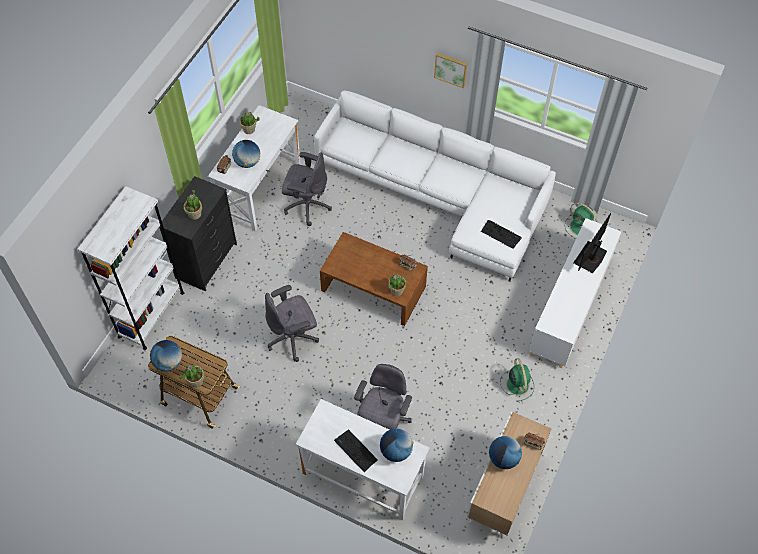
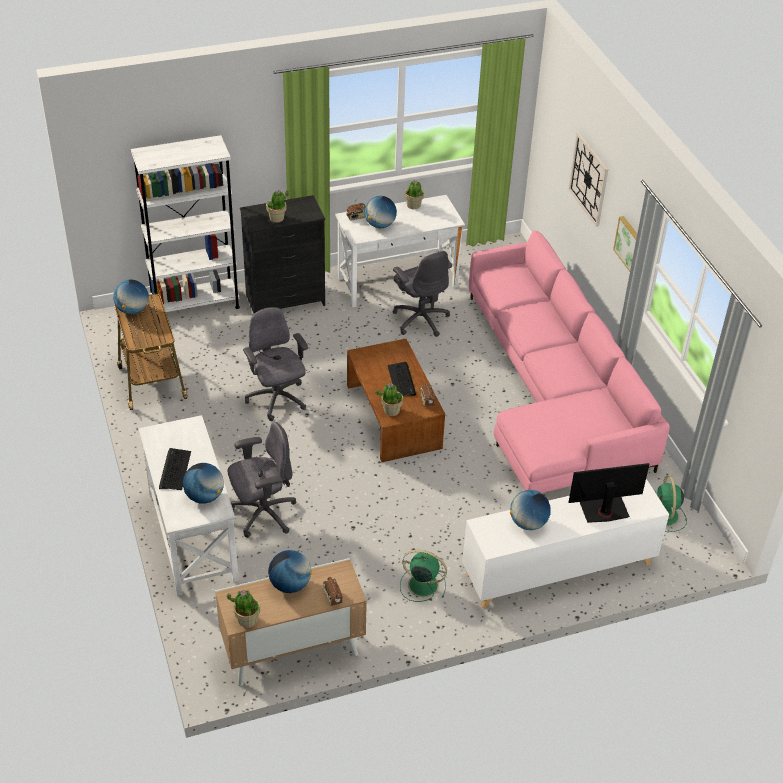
camera: 45 degrees right, 15 degrees down
potted plant [179,365,204,387] -> potted plant moved to [227,590,260,628]
grey office chair [265,285,319,362] -> grey office chair turned 45 degrees clockwise [243,307,308,421]
white sofa [314,90,556,282] -> pink sofa [469,230,670,493]
keyboard [481,220,522,249] -> keyboard moved to [387,362,416,396]
green fan [500,358,534,402] -> green fan turned 105 degrees counterclockwise [400,550,447,602]
none -> globe [510,490,551,530]
none -> wall clock [569,133,608,227]

